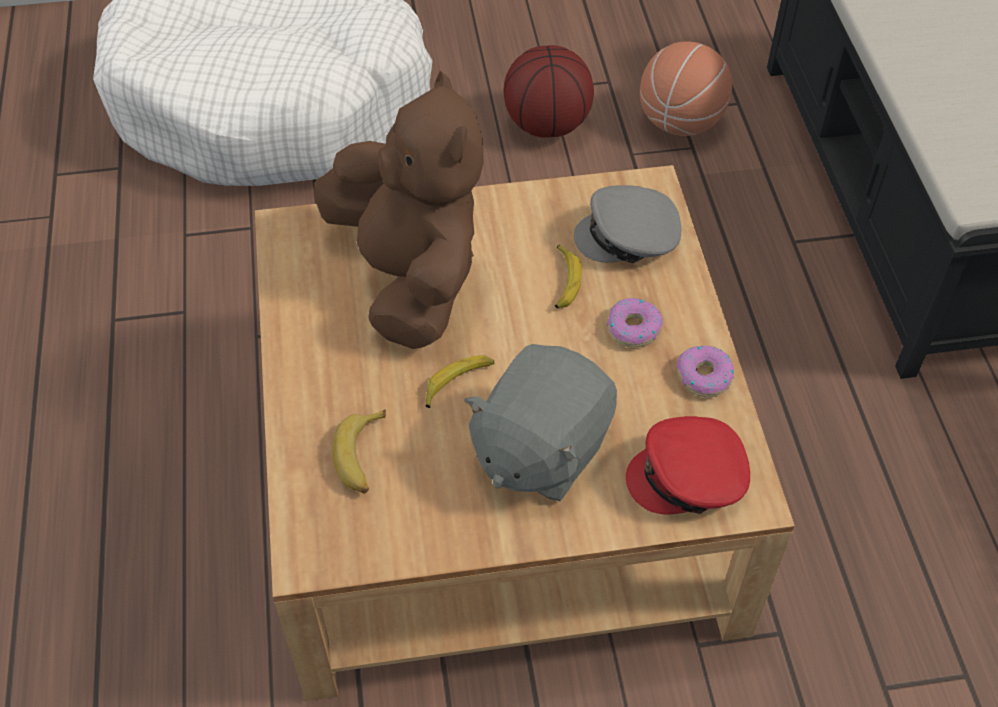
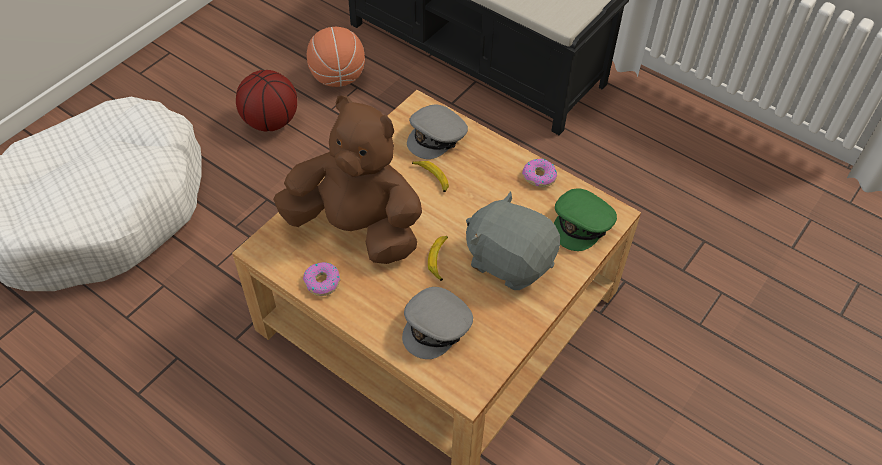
camera: 45 degrees left, 0 degrees up
banana [332,409,386,493] -> grey cap [402,287,473,359]
grey plush toy [464,344,617,501] -> grey plush toy turned 135 degrees clockwise [466,191,560,290]
donut [607,298,663,347] -> donut moved to [303,262,340,296]
red cap [626,416,750,515] -> green cap [554,188,617,251]

